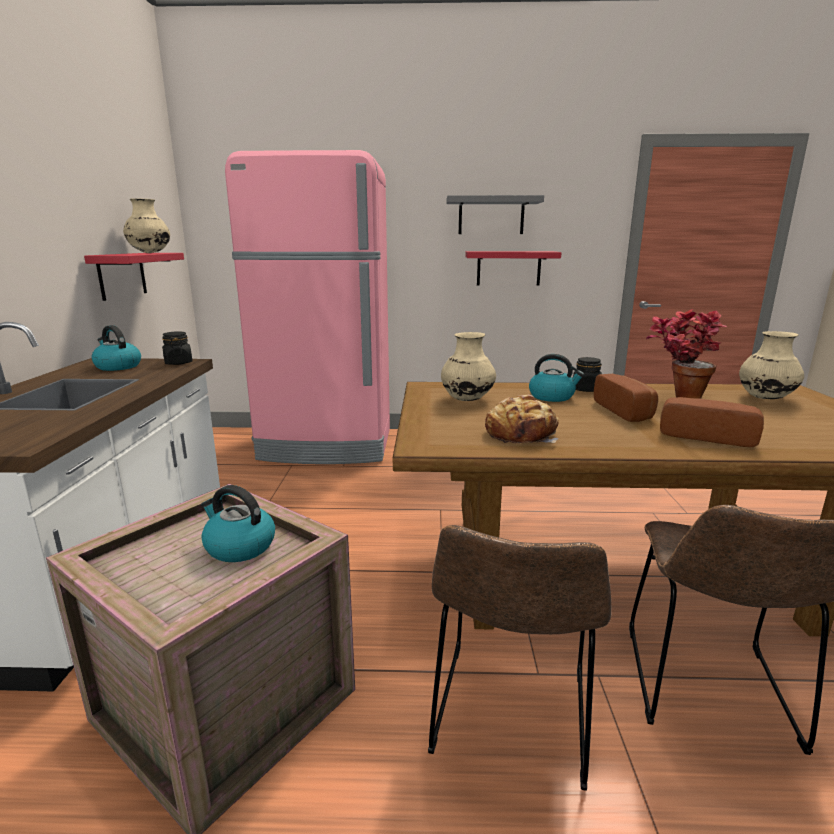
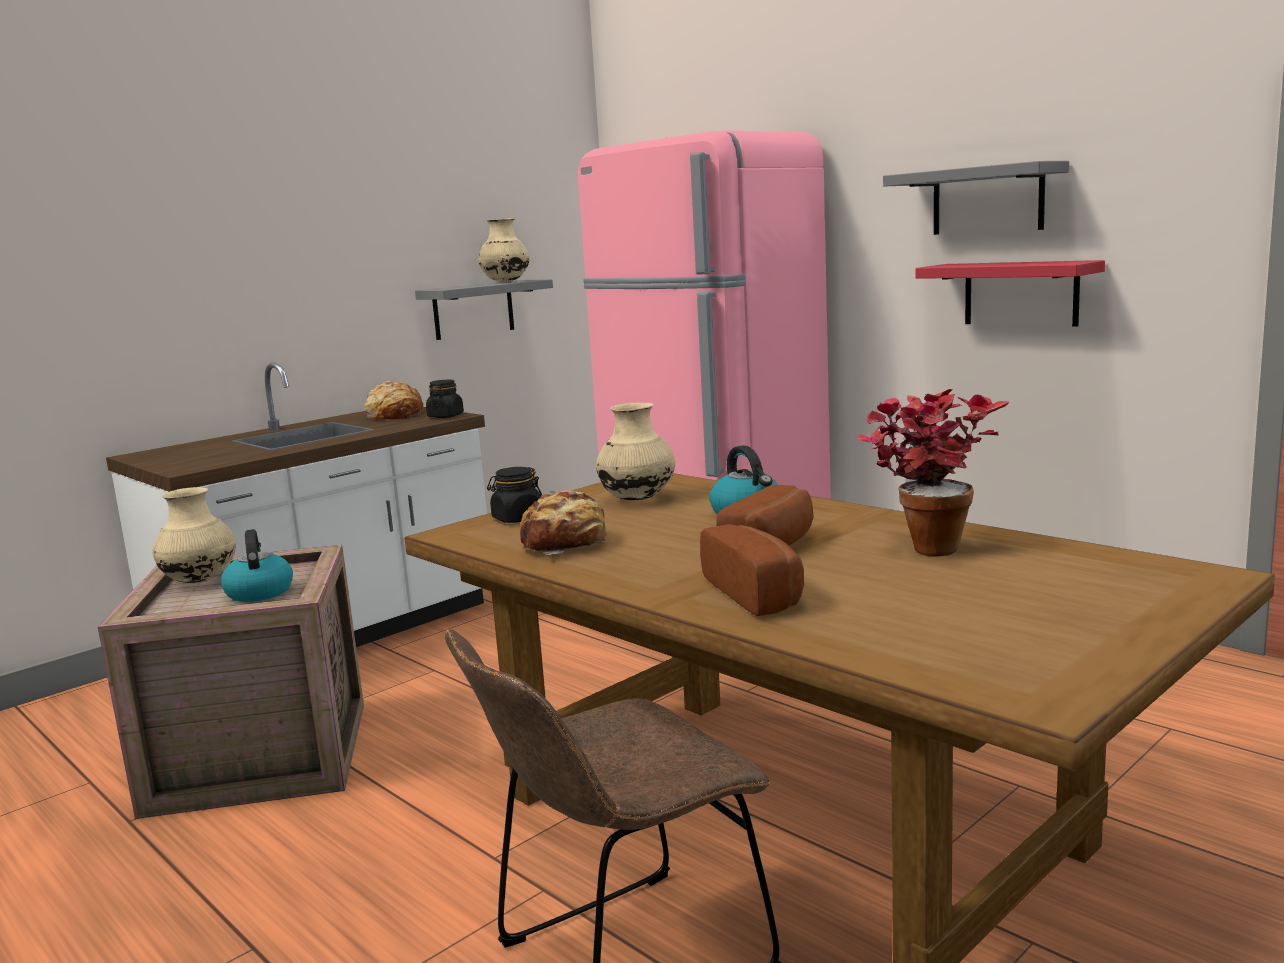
camera: 45 degrees right, 5 degrees down
red shelf [84,253,184,301] -> grey shelf [415,279,553,340]
kettle [92,325,141,371] -> bread [364,381,423,419]
brown chair [428,525,612,791] -> none
black jar [573,357,602,392] -> black jar moved to [487,467,542,523]
beige vase [739,331,804,399] -> beige vase moved to [152,487,236,583]

